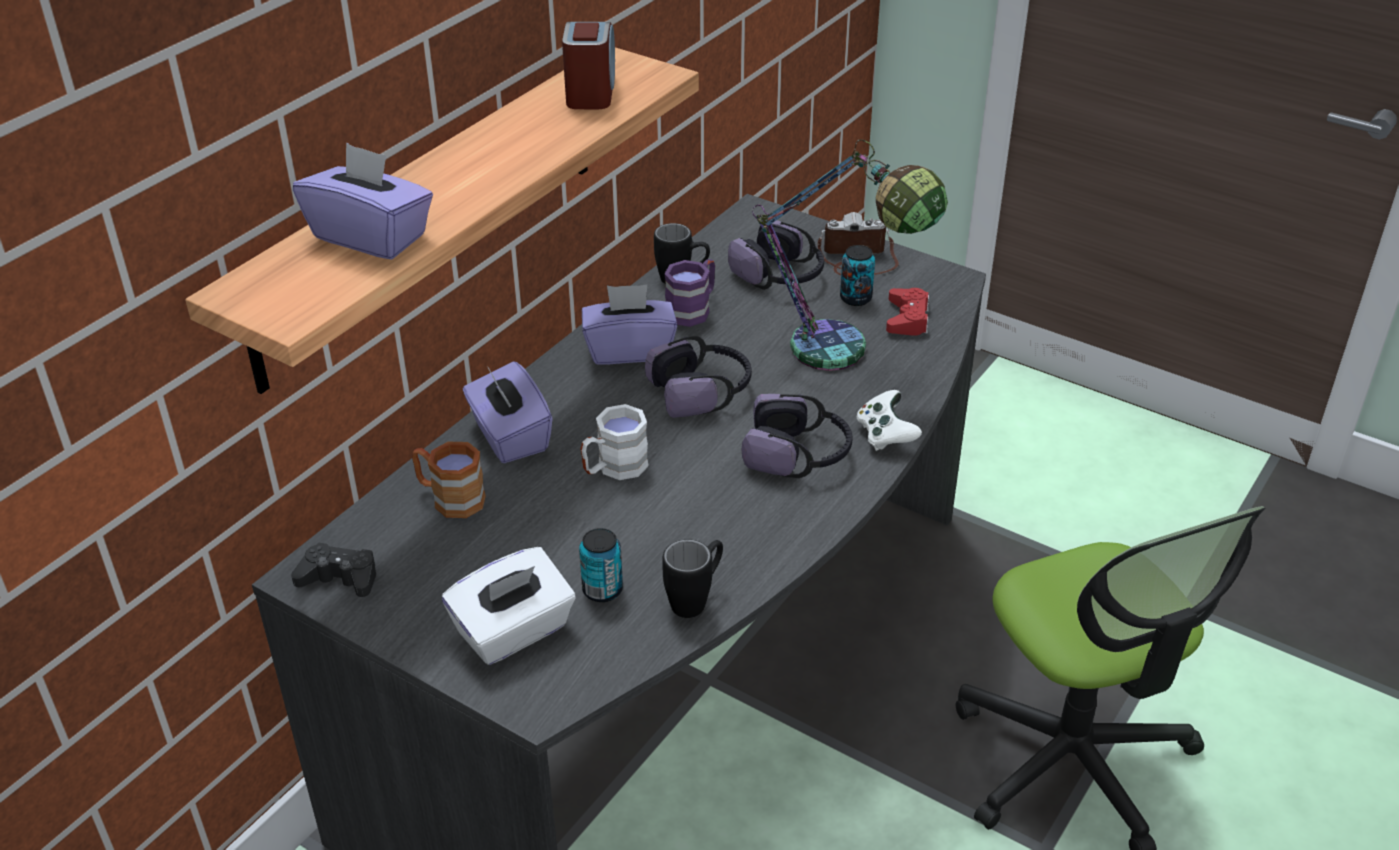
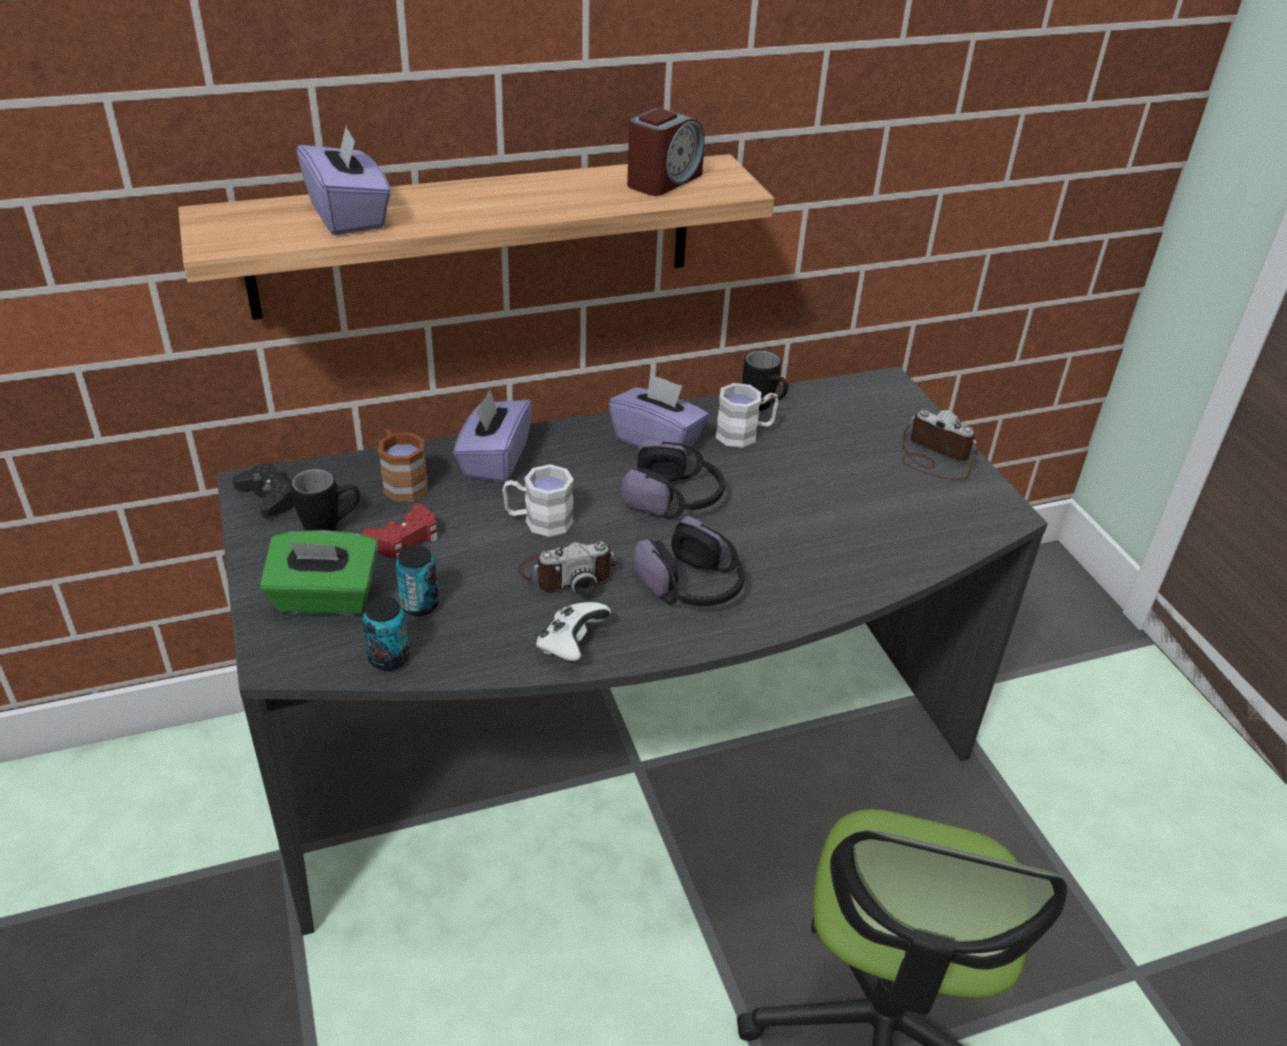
camera: 35 degrees right, 0 degrees up
white tissue box [442,547,576,665] -> green tissue box [260,530,378,615]
black mug [662,539,723,618] -> black mug moved to [291,469,360,531]
purple mug [665,259,715,327] -> white mug [715,383,779,448]
headphones [728,220,824,290] -> none
table lamp [752,139,948,371] -> none
can [840,245,875,306] -> can moved to [362,597,410,671]
white game controller [857,390,922,451] -> white game controller moved to [536,602,611,661]
red game controller [886,288,929,336] -> red game controller moved to [363,504,438,560]
none -> camera [518,542,617,595]

